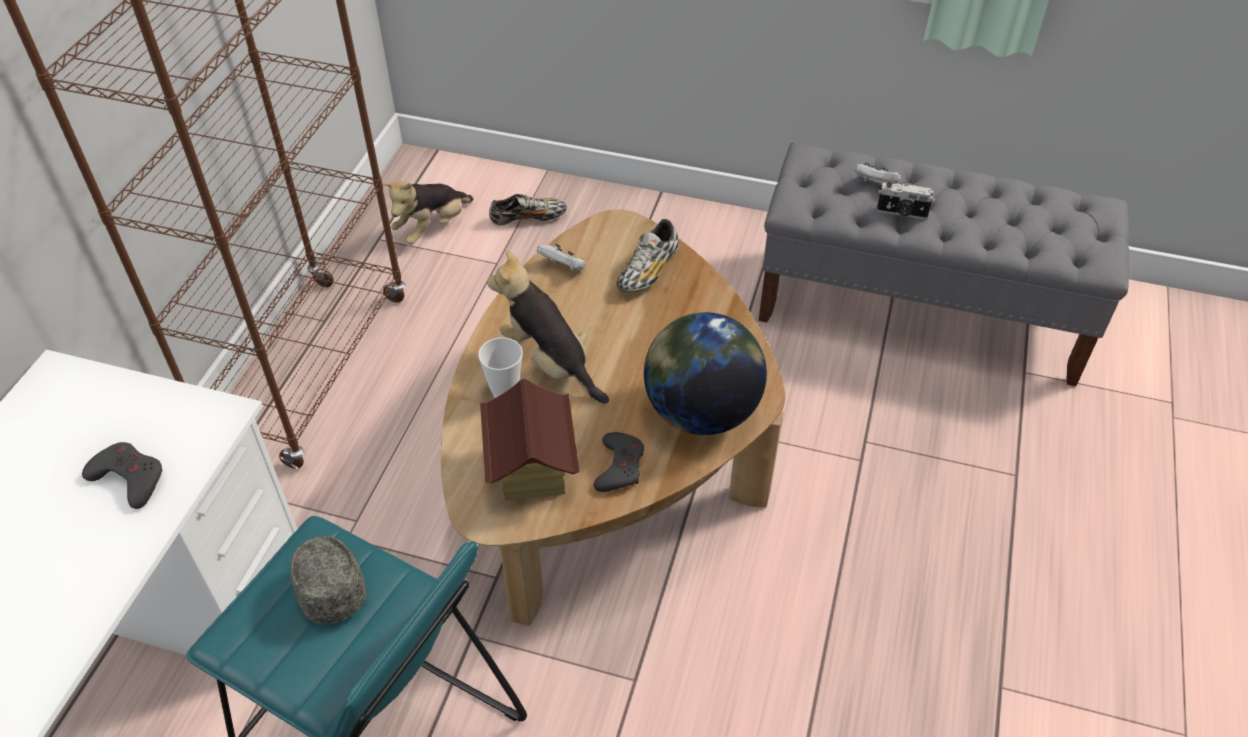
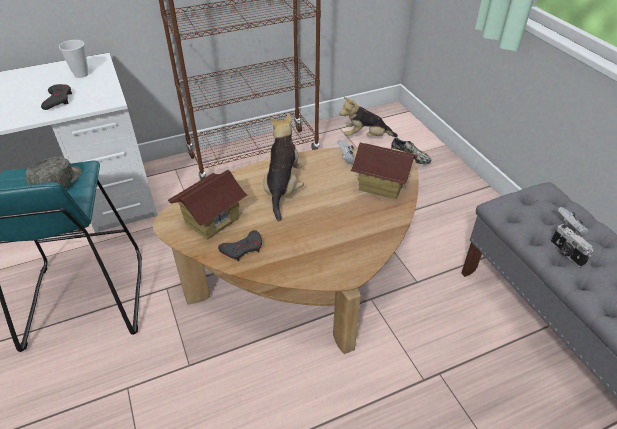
camera: 50 degrees right, 5 degrees down
cup [478,337,523,398] -> cup moved to [59,40,88,78]
shoe [617,219,679,292] -> toy house [351,143,418,200]
globe [644,312,767,435] -> none

